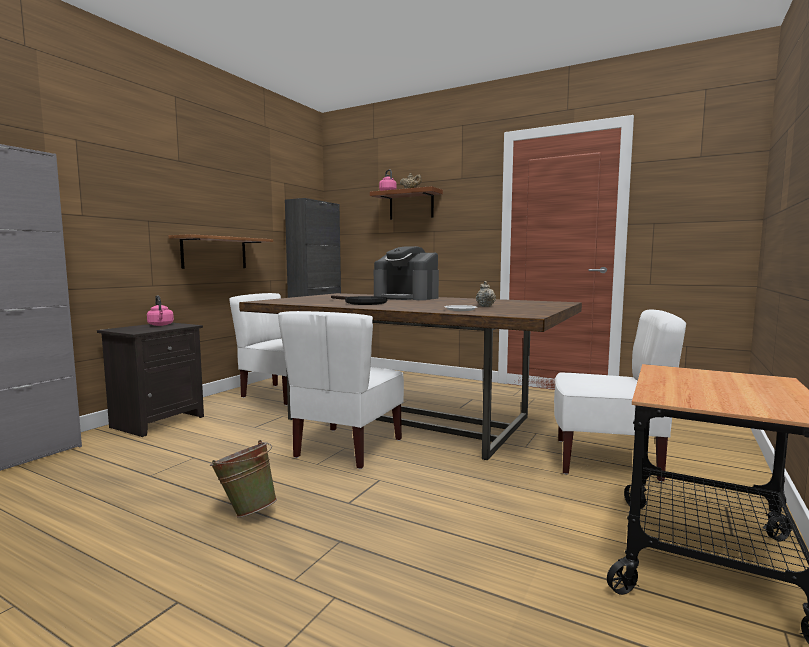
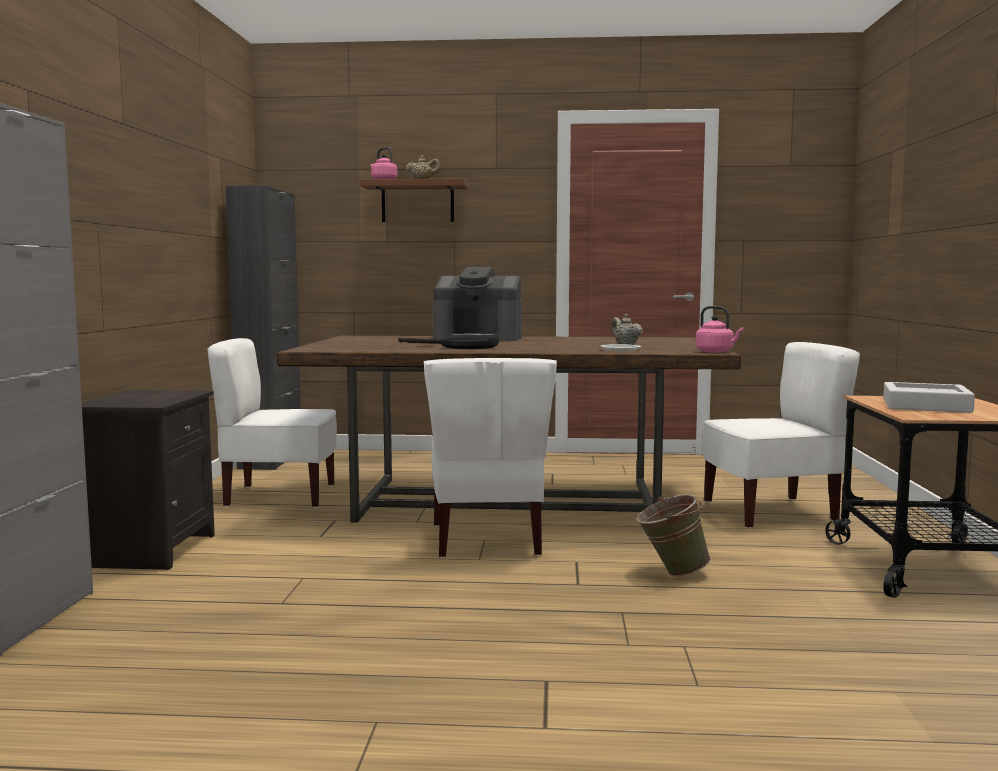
camera: 25 degrees left, 0 degrees up
pink kettle [147,295,174,326] -> pink kettle moved to [695,306,744,353]
shelf [169,234,273,269] -> none
green bucket [210,440,277,518] -> green bucket moved to [636,494,711,576]
none -> grey tray [883,382,975,413]

